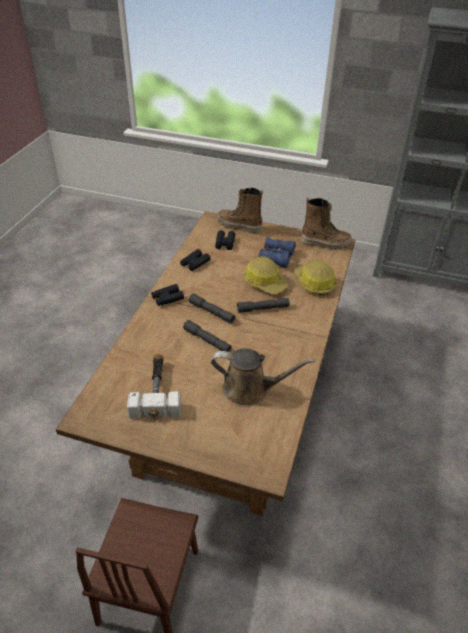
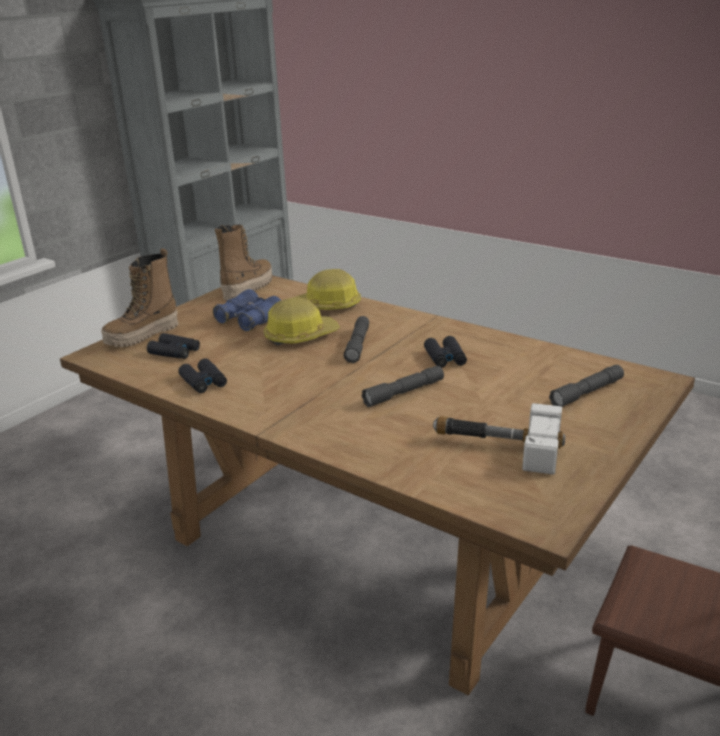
camera: 70 degrees left, 15 degrees down
black binoculars [151,284,184,306] -> black binoculars moved to [424,336,467,368]
grey flashlight [188,293,235,323] -> grey flashlight moved to [549,365,624,407]
brown watering can [211,348,315,407] -> none

